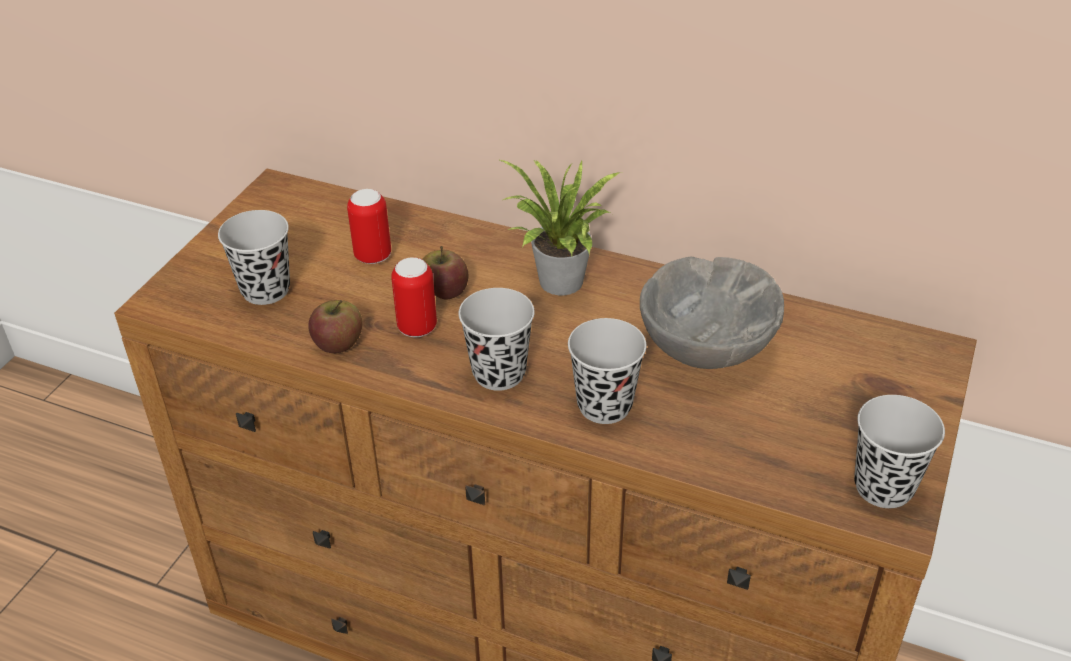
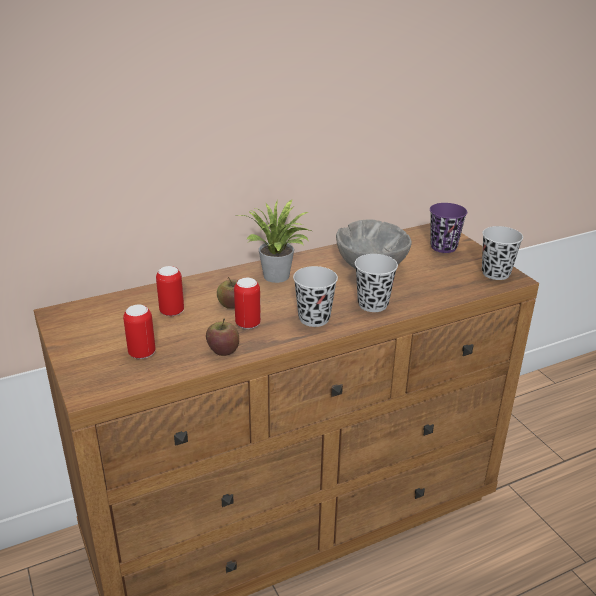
camera: 50 degrees left, 10 degrees down
black cup [218,210,290,305] -> can [123,305,155,359]
none -> purple cup [430,203,467,253]

